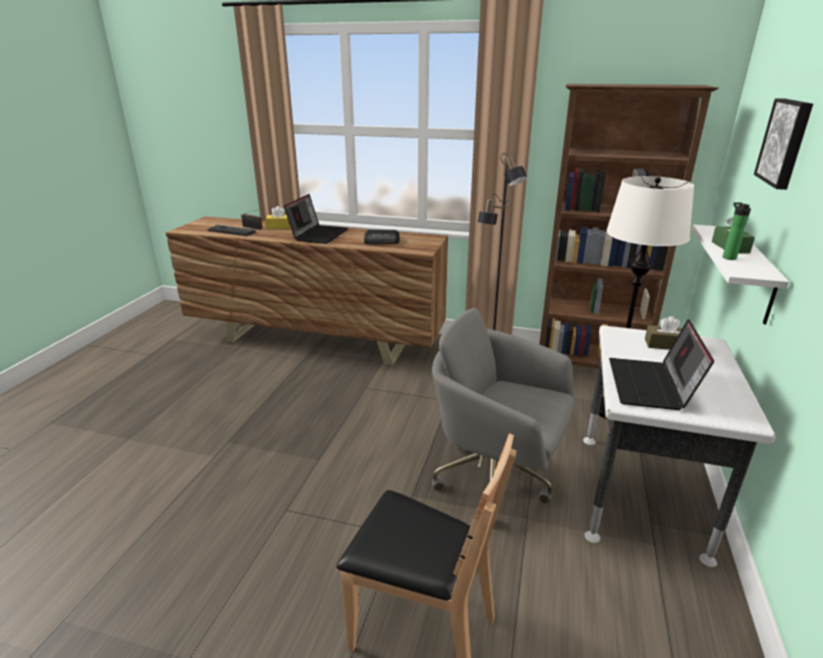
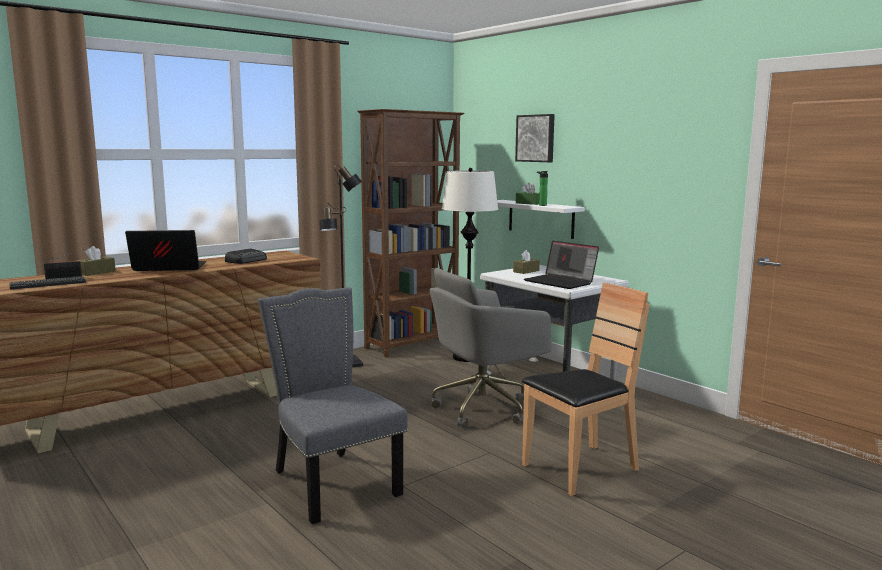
camera: 55 degrees left, 15 degrees down
yellow tissue box [265,206,291,229] -> brown tissue box [76,246,116,276]
laptop [284,194,348,244] -> laptop turned 60 degrees counterclockwise [125,230,206,271]
none -> grey chair [258,287,408,524]

